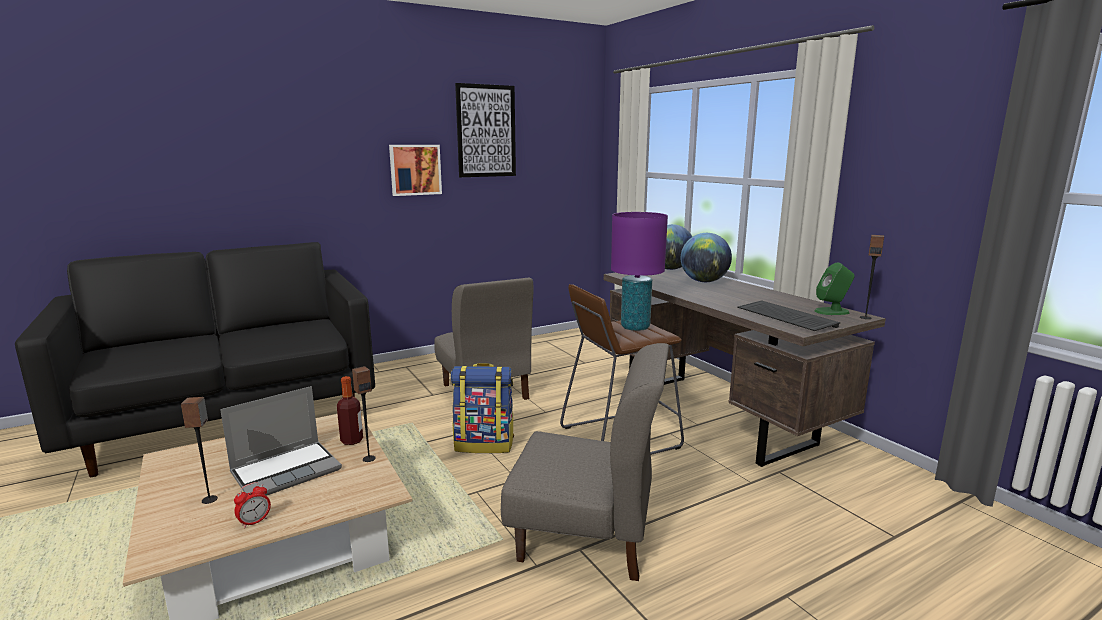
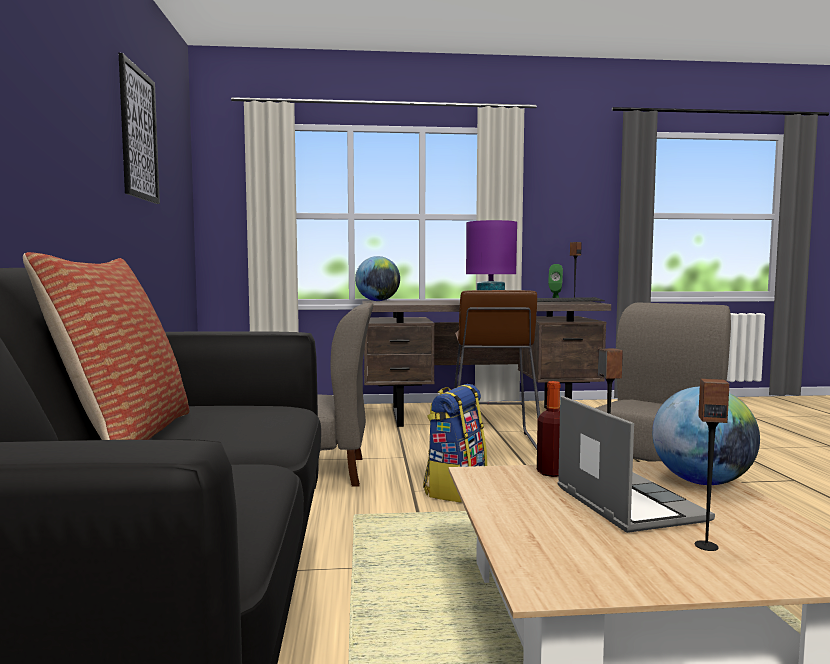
camera: 65 degrees left, 10 degrees down
alarm clock [234,482,271,528] -> none
picture [389,145,442,196] -> none
globe [681,233,732,282] -> globe moved to [652,386,760,485]
none -> pillow [23,252,190,440]

